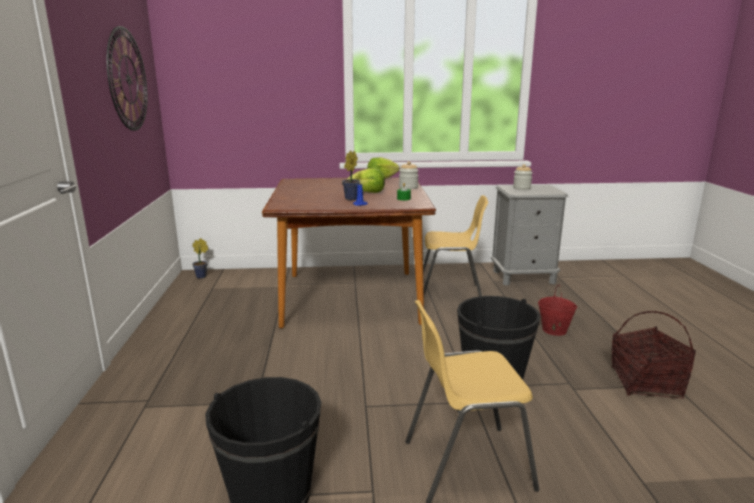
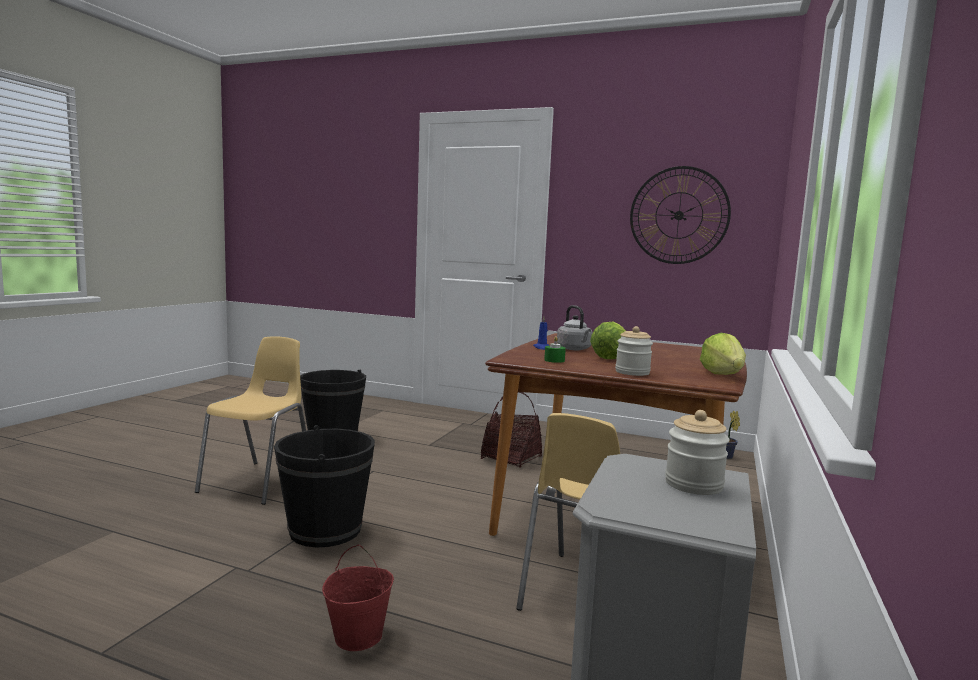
camera: 115 degrees right, 10 degrees down
potted plant [342,151,359,200] -> grey kettle [557,305,593,350]
basket [611,311,696,399] -> basket moved to [481,392,542,468]

